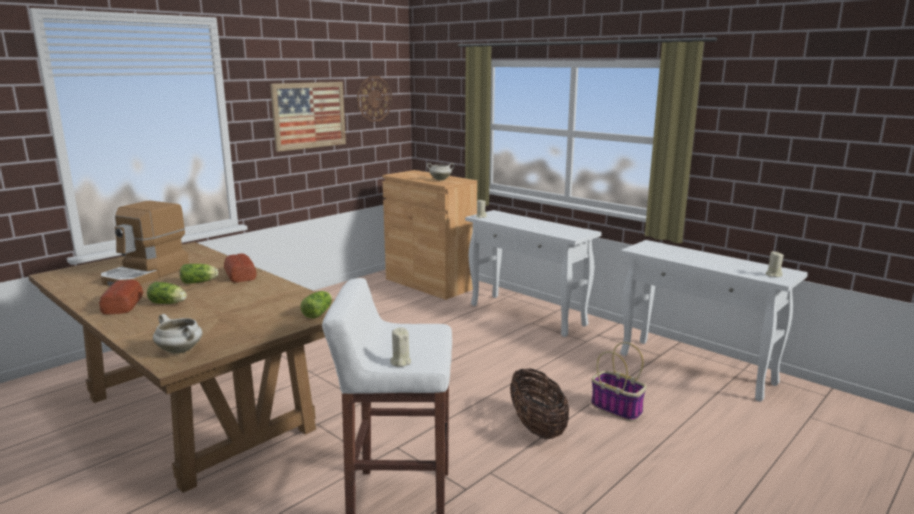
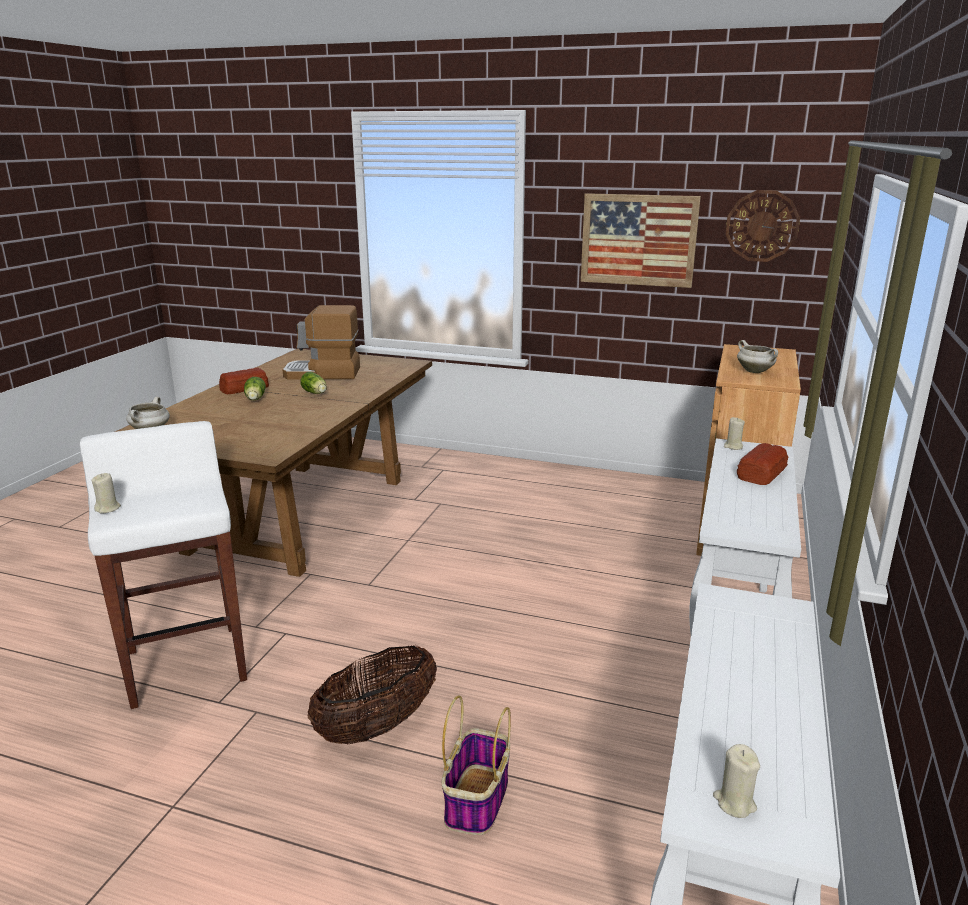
camera: 65 degrees right, 5 degrees up
bread [224,253,257,283] -> bread moved to [737,443,788,485]
lettuce [301,291,332,319] -> none

